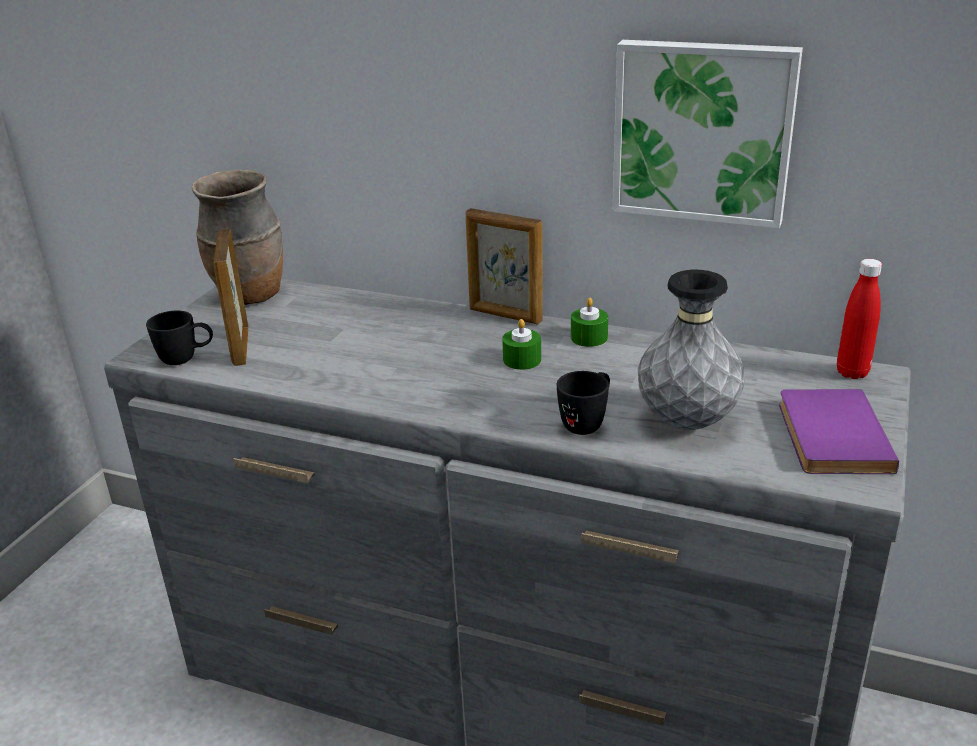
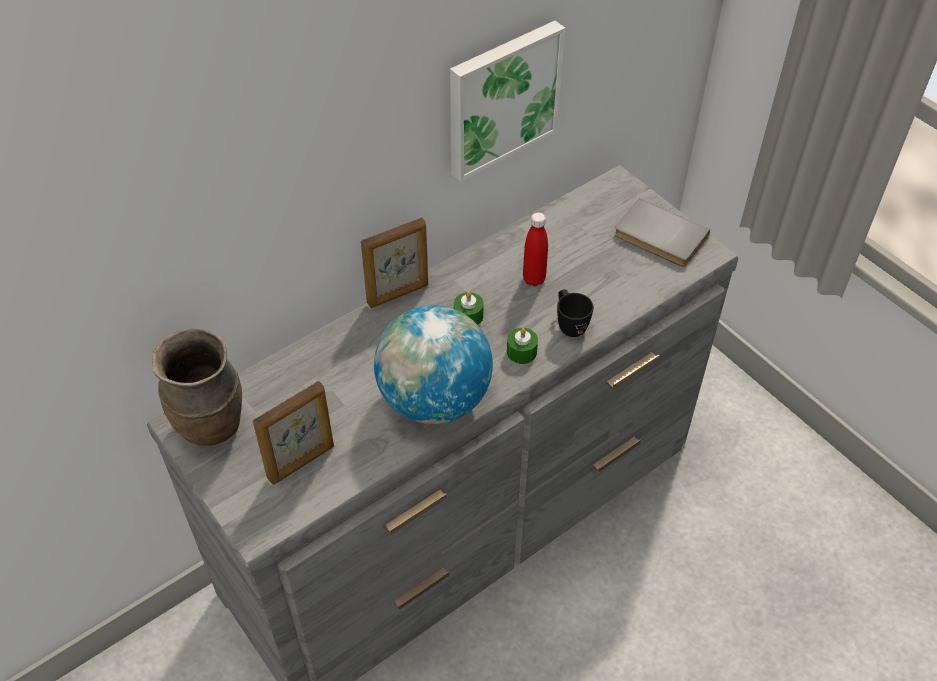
camera: 60 degrees left, 20 degrees up
black mug [146,310,213,365] -> none
picture frame [213,229,248,366] -> picture frame turned 60 degrees counterclockwise [253,381,334,484]
green candle [571,298,608,347] -> green candle moved to [507,328,538,364]
grey vase [638,270,745,430] -> none
purple book [779,389,899,474] -> grey book [614,198,710,267]
red bottle [837,259,882,379] -> red bottle moved to [523,212,548,286]
none -> globe [374,305,493,424]

